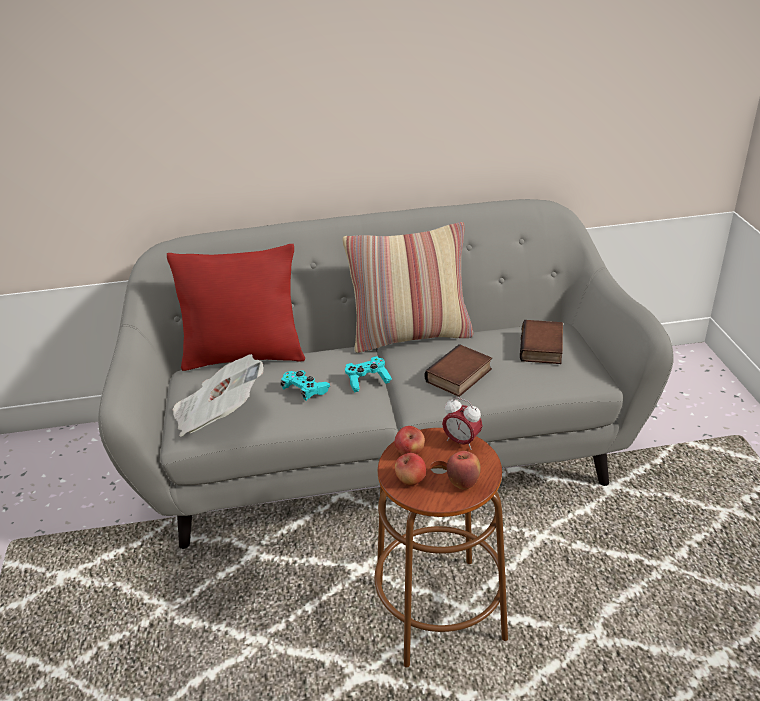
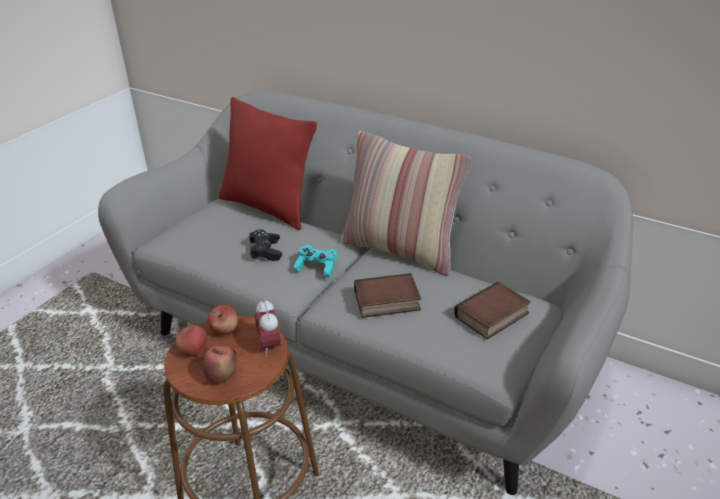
camera: 40 degrees right, 0 degrees up
newspaper [172,354,264,437] -> none
turquoise game controller [280,370,330,401] -> black game controller [249,229,282,261]

